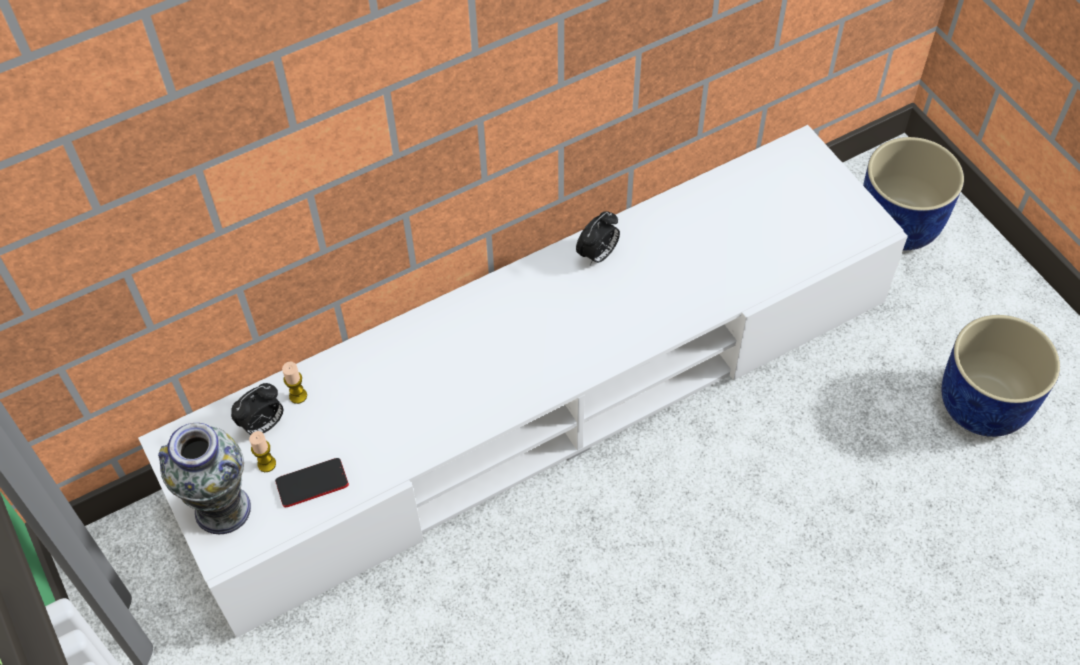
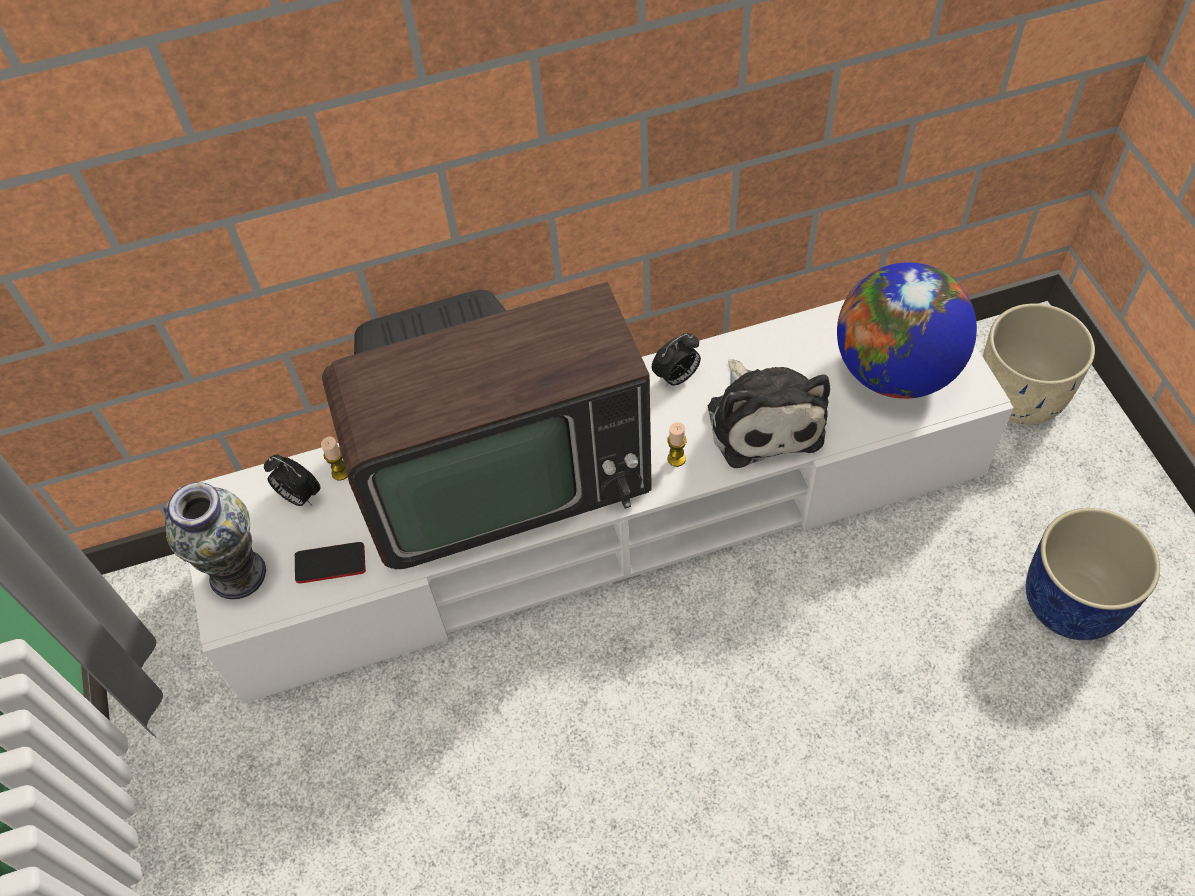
camera: 15 degrees right, 0 degrees up
alarm clock [231,383,283,435] -> alarm clock turned 60 degrees clockwise [264,454,321,506]
candle [249,431,276,472] -> candle moved to [667,422,687,467]
blue planter [863,137,964,250] -> beige planter [982,303,1095,424]
none -> television [322,282,652,569]
none -> plush toy [708,359,830,468]
none -> globe [837,262,977,399]

